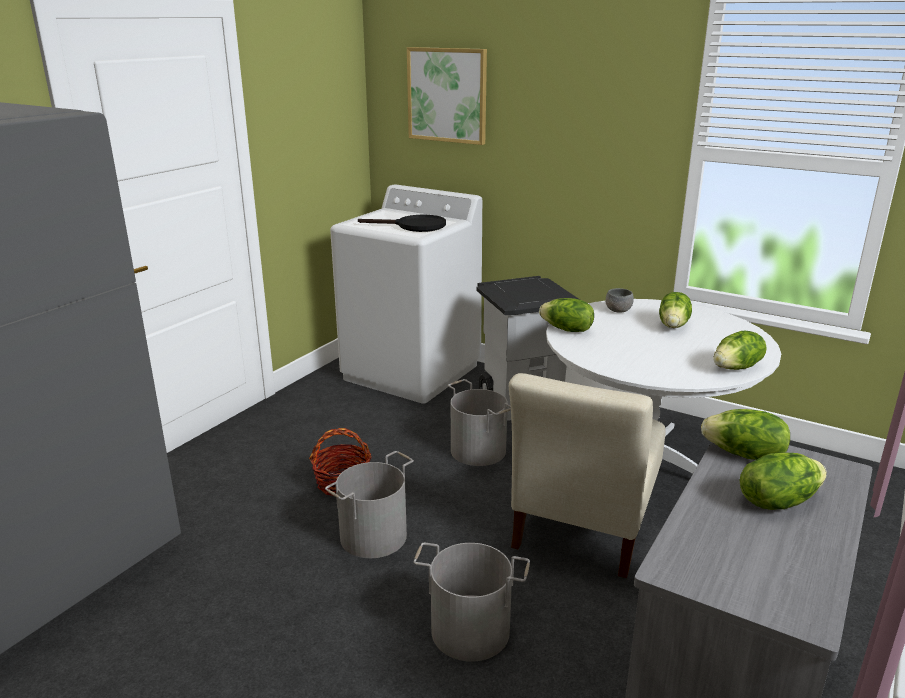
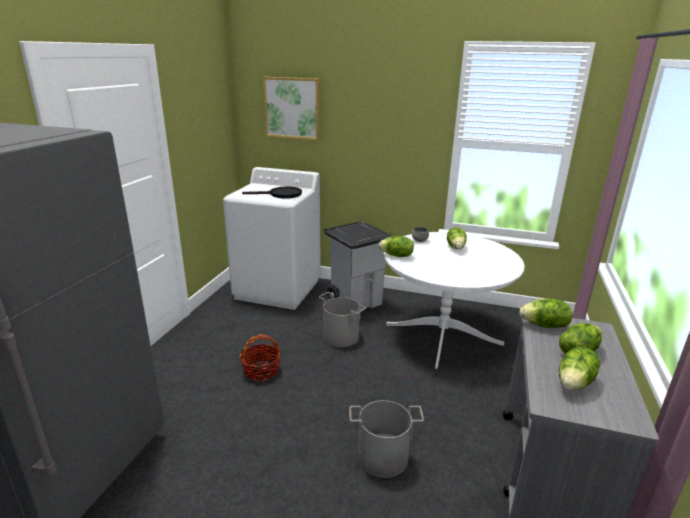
camera: 15 degrees left, 0 degrees up
grey bucket [325,451,414,558] -> none
beige chair [509,373,666,578] -> none
lettuce [713,331,767,370] -> lettuce moved to [559,347,601,390]

